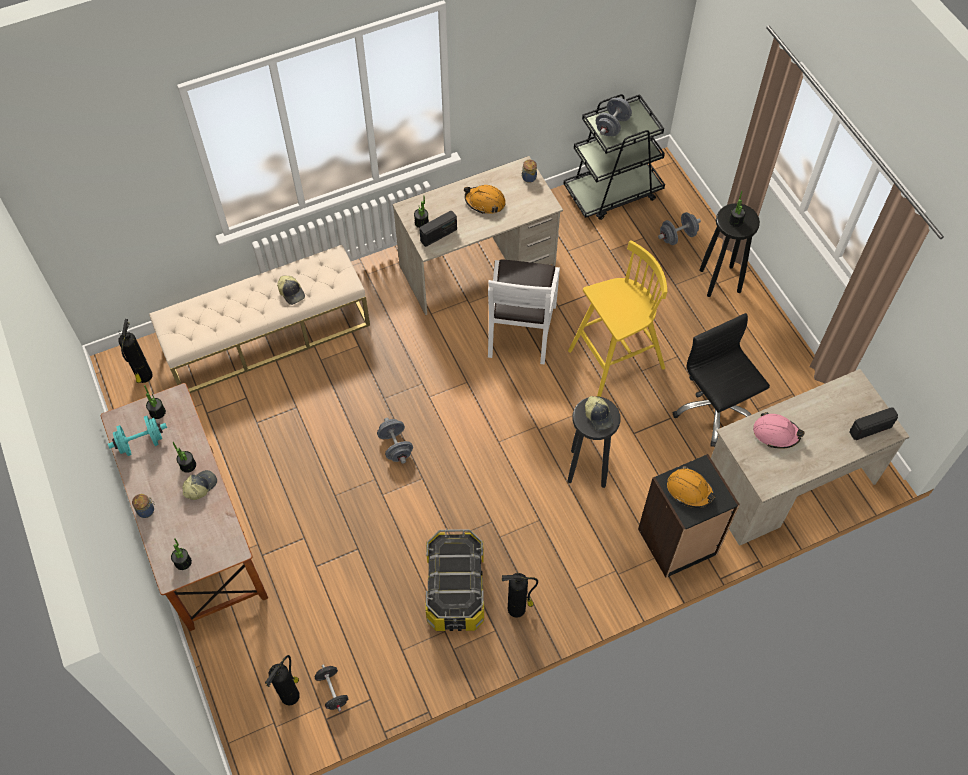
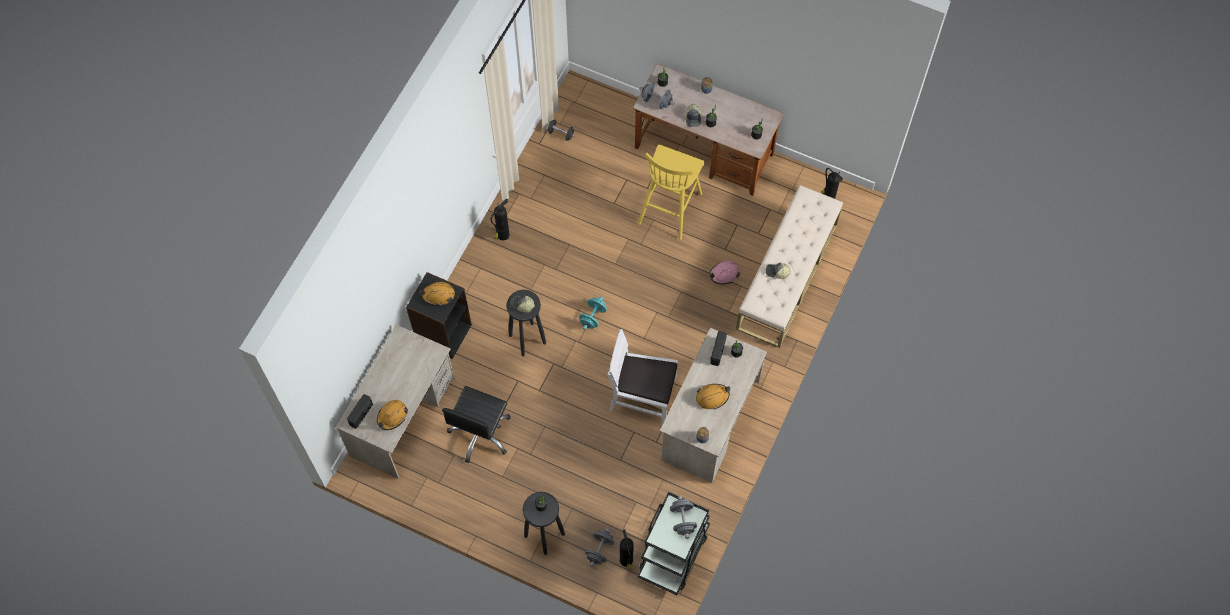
camera: 140 degrees right, 5 degrees up
turquoise dumbbell [108,416,167,456] -> turquoise dumbbell moved to [579,296,607,330]
fire extinguisher [265,655,300,706] -> fire extinguisher moved to [620,529,634,569]
grey dumbbell [377,418,413,464] -> grey dumbbell moved to [639,82,675,109]
storage box [425,529,484,631] -> none
white chair [488,259,560,364] -> white chair turned 45 degrees counterclockwise [608,329,678,425]
yellow stool [568,240,667,397] -> yellow stool moved to [638,144,705,240]
black office chair [673,313,770,447] -> black office chair turned 90 degrees clockwise [442,386,511,463]
pink hard hat [753,412,805,449] -> pink hard hat moved to [709,261,740,284]
none -> orange hard hat [377,400,408,430]

